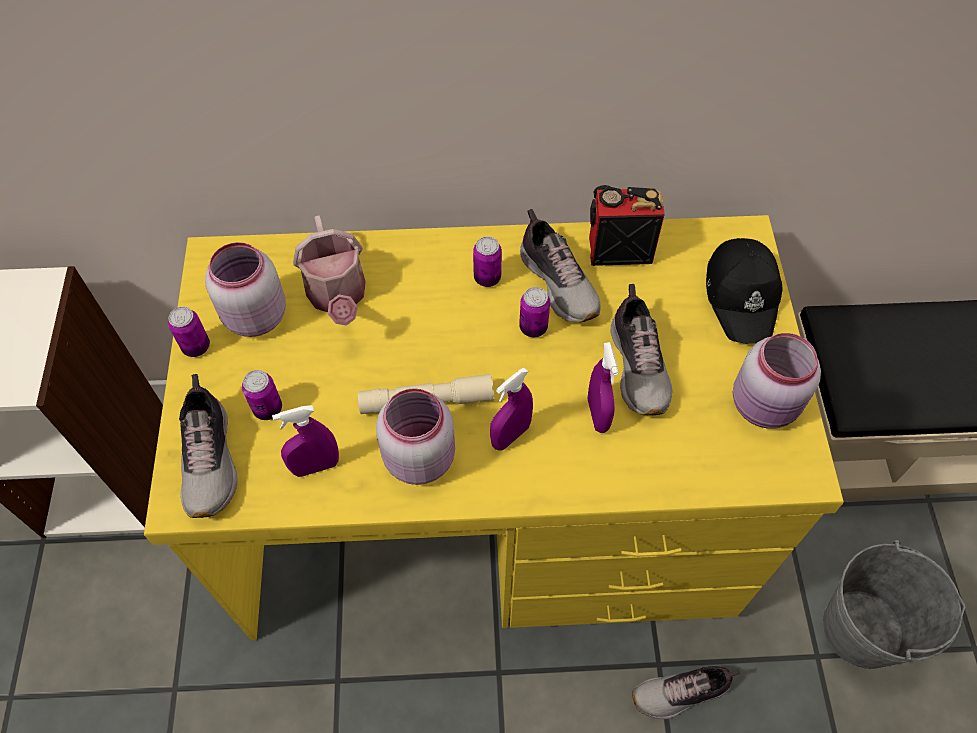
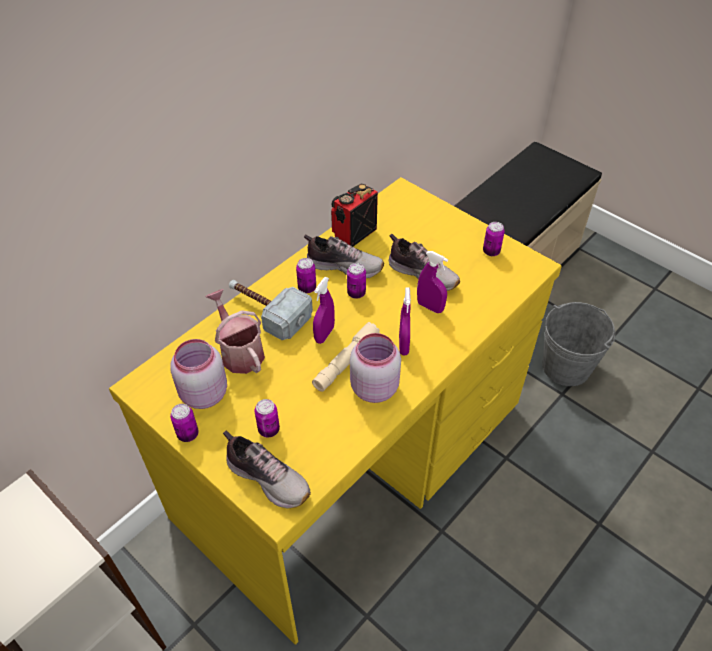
camera: 45 degrees left, 10 degrees down
purple spray bottle [272,405,339,477] -> purple spray bottle moved to [313,277,335,344]
watering can [293,215,366,326] -> watering can turned 150 degrees counterclockwise [206,289,265,374]
shoe [633,666,740,719] -> none
black cap [706,238,782,344] -> none
pink jar [733,333,821,429] -> can [483,222,505,256]
none -> hammer [229,280,313,340]

